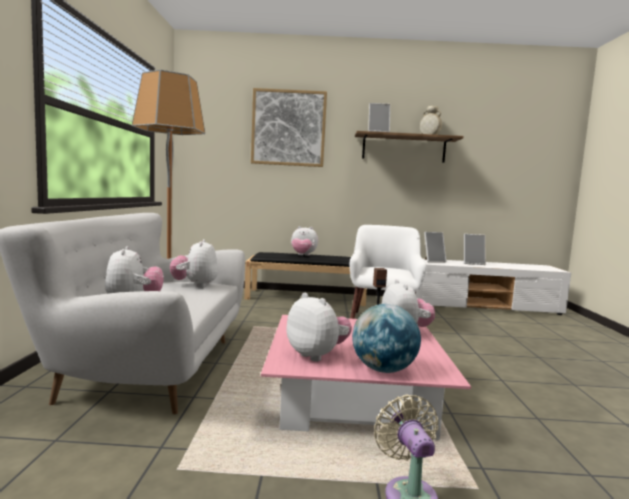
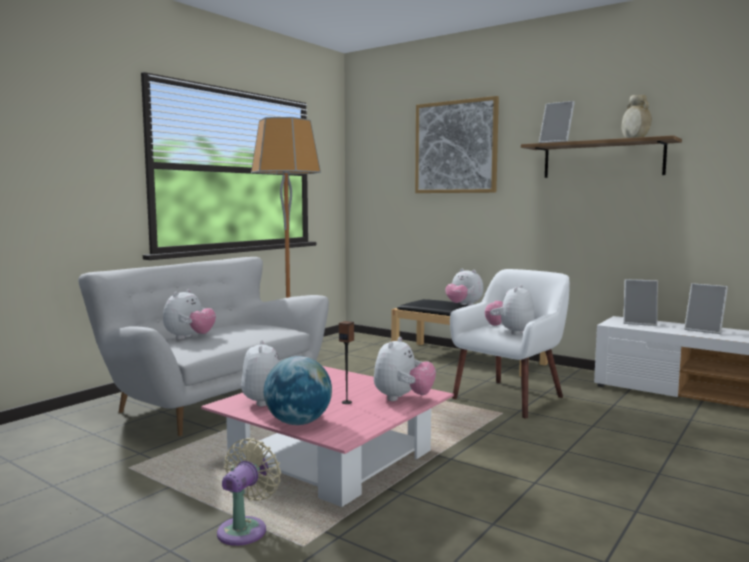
camera: 35 degrees right, 0 degrees up
plush toy [170,239,218,288] -> plush toy moved to [485,285,534,335]

